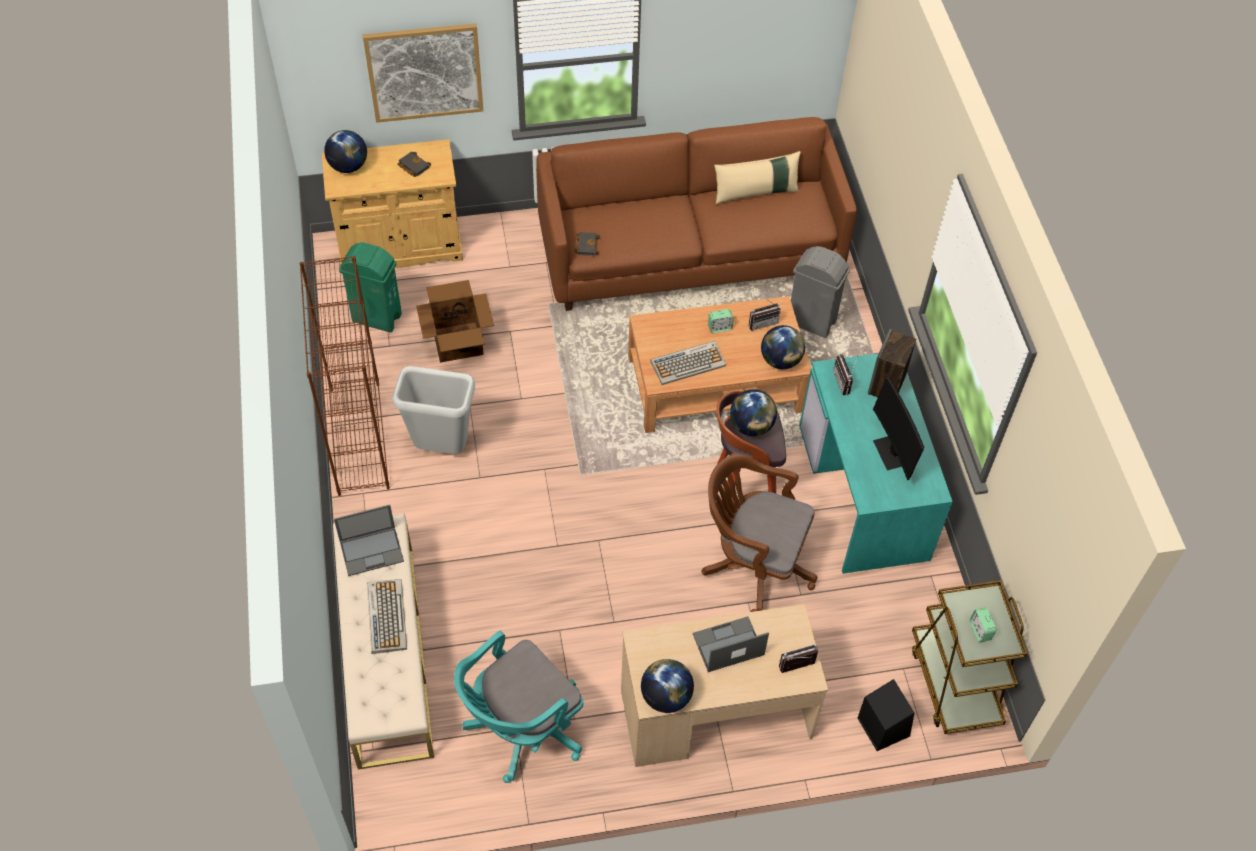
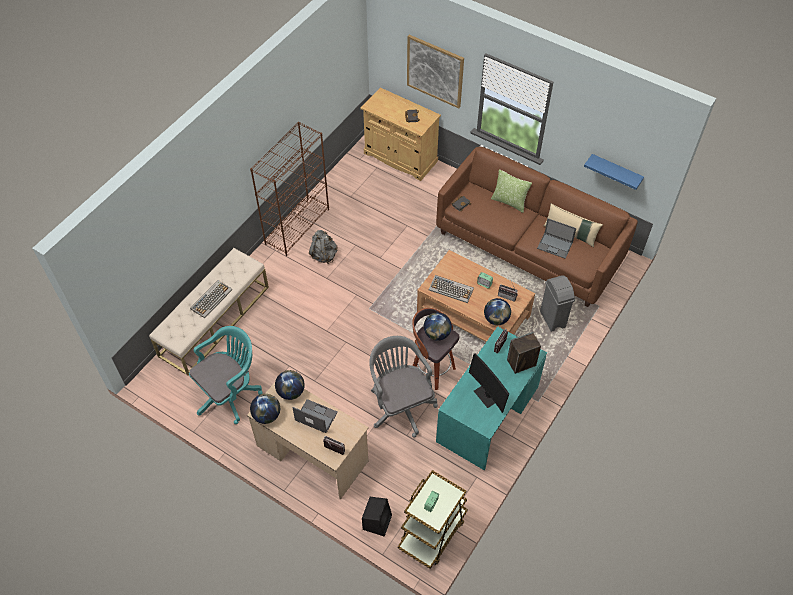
camera: 45 degrees right, 0 degrees up
globe [324,130,367,173] -> globe moved to [275,370,305,400]
laptop [334,505,404,576] -> laptop moved to [537,218,576,259]
green trash can [339,243,402,332] -> none
grey trash can [392,366,475,454] -> grey backpack [309,230,337,264]
cardboard box [416,280,494,363] -> none
turquoise office chair [454,631,584,783] -> turquoise office chair turned 135 degrees clockwise [189,326,263,424]
brown office chair [701,454,817,612] -> grey office chair [369,336,438,438]
monitor [873,377,924,480] -> monitor turned 60 degrees counterclockwise [469,353,509,413]
none -> pillow [491,169,532,213]
none -> blue shelf [584,154,644,190]

